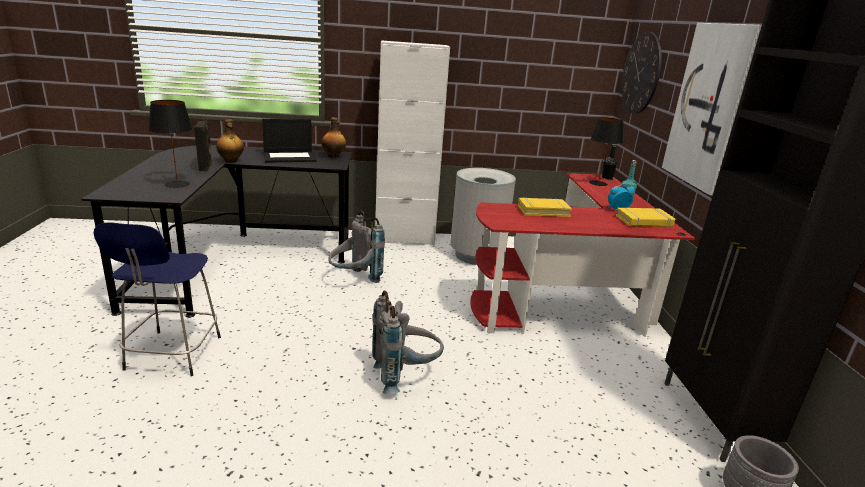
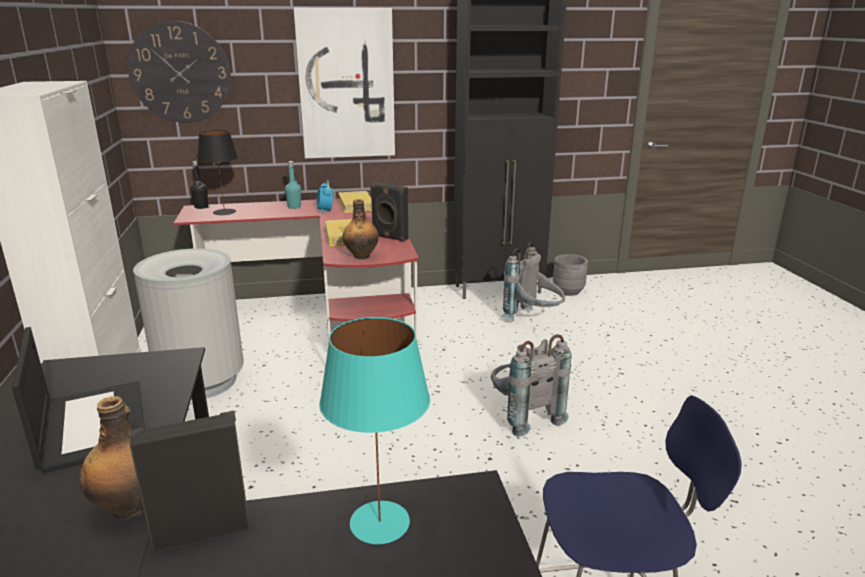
camera: 95 degrees left, 0 degrees up
black table lamp [148,100,193,188] -> turquoise table lamp [319,317,430,544]
bottle [321,117,346,158] -> bottle moved to [342,199,379,259]
grey backpack [328,211,385,283] -> grey backpack moved to [501,242,565,321]
none -> black speaker [370,183,408,242]

